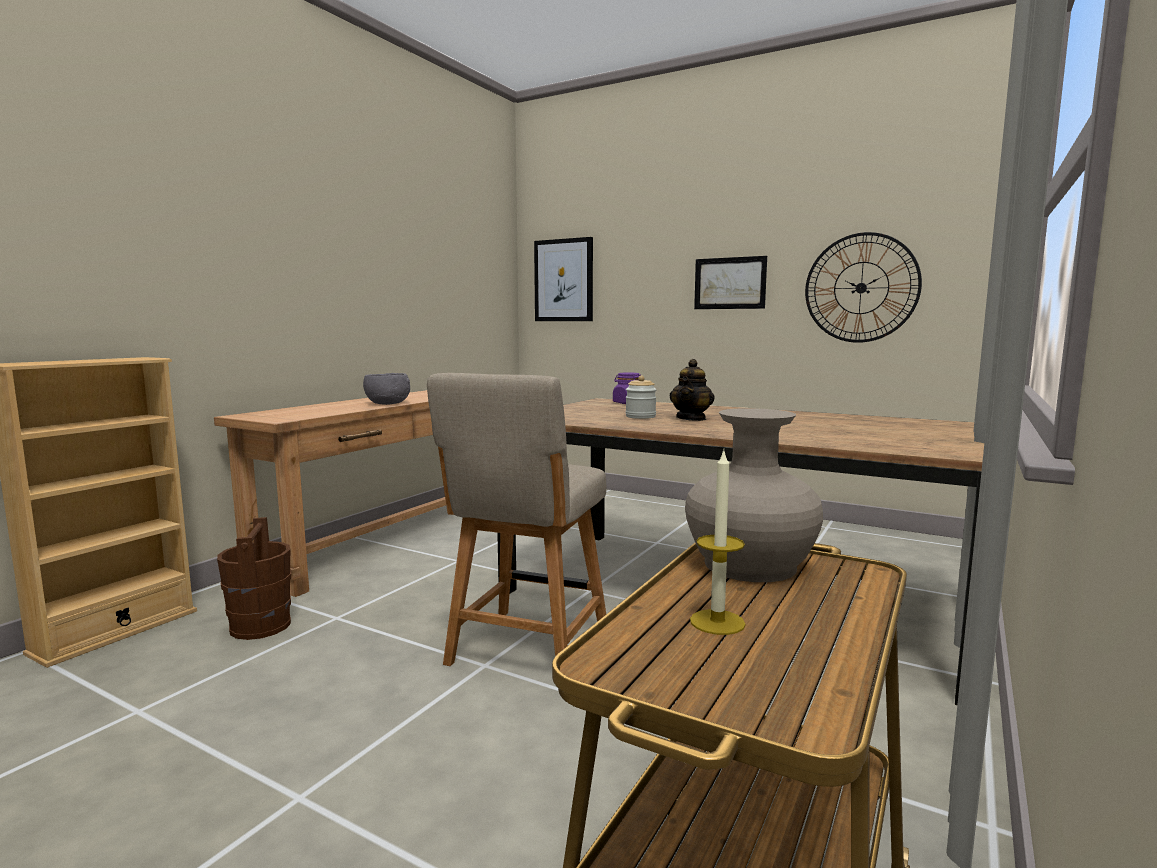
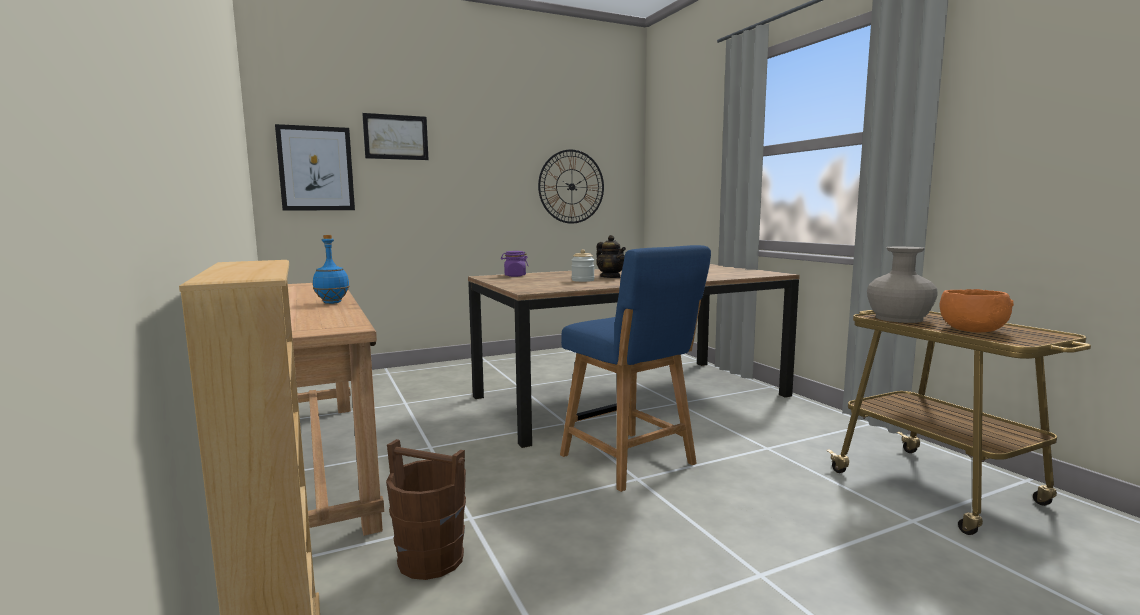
camera: 55 degrees left, 0 degrees up
grey bowl [363,373,410,405] -> blue bottle [313,235,350,304]
beige chair [427,373,606,666] -> blue chair [560,245,711,492]
candle [690,451,746,635] -> orange bowl [939,289,1014,332]
picture [694,256,767,309] -> picture moved to [362,113,429,160]

